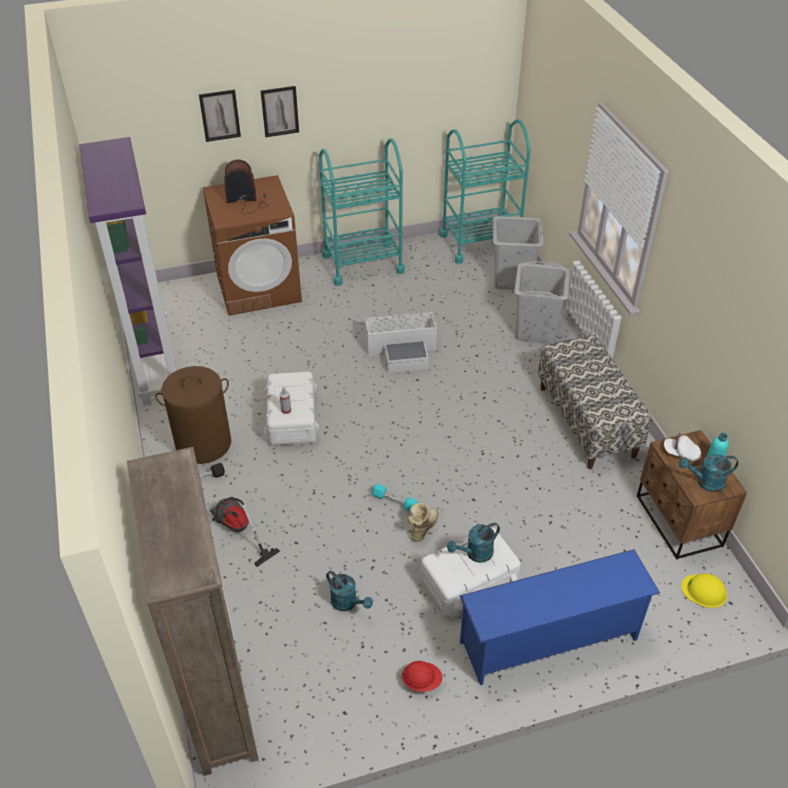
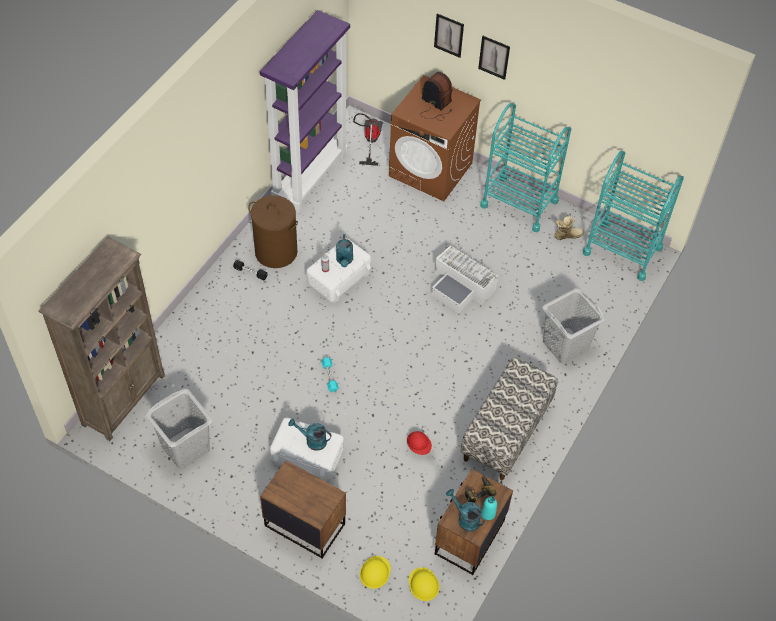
camera: 45 degrees right, 10 degrees up
vacuum cleaner [210,497,280,567] -> vacuum cleaner moved to [353,113,383,166]
turquoise watering can [326,571,373,611] -> turquoise watering can moved to [336,234,353,267]
red hard hat [402,661,443,692] -> red hard hat moved to [407,431,432,455]
boot [407,503,439,542] -> boot moved to [554,216,584,240]
blue shoe rack [460,549,660,685] -> brown nightstand [260,460,346,559]
grey laundry basket [493,216,544,290] -> grey laundry basket moved to [145,388,213,469]
white cap [664,433,701,461] -> power drill [465,475,497,503]
none -> yellow hard hat [360,556,391,589]

